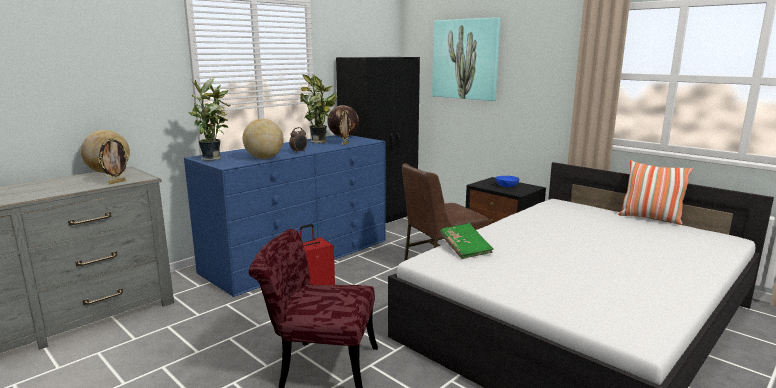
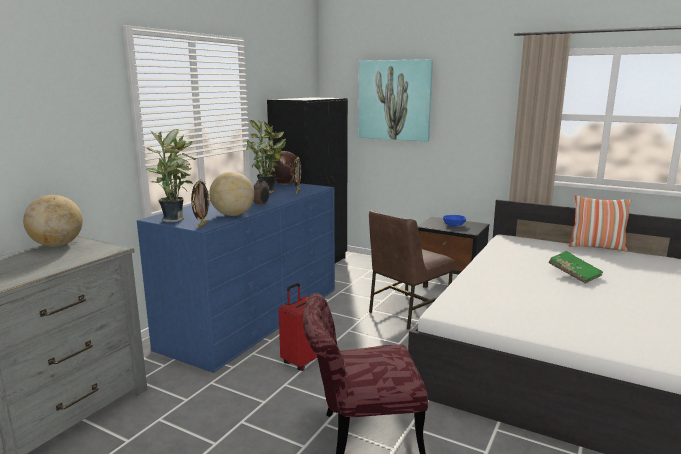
camera: 15 degrees left, 0 degrees up
picture frame [98,137,129,184] -> picture frame moved to [191,179,210,228]
green book [440,223,494,259] -> green book moved to [549,251,603,284]

